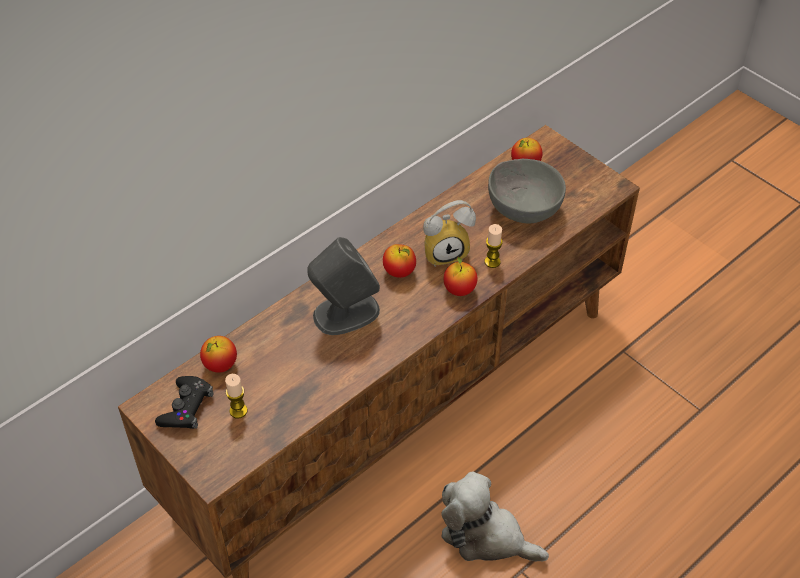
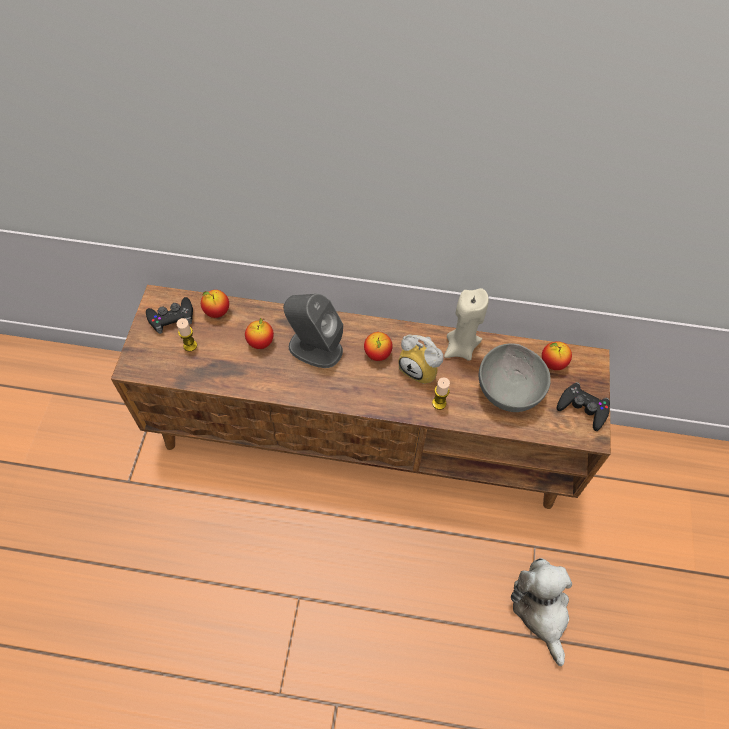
camera: 50 degrees right, 10 degrees up
plush toy [441,471,549,562] -> plush toy moved to [511,558,572,666]
apple [444,257,477,296] -> apple moved to [245,318,274,349]
none -> beige candle [444,288,489,361]
none -> black game controller [557,382,610,431]

